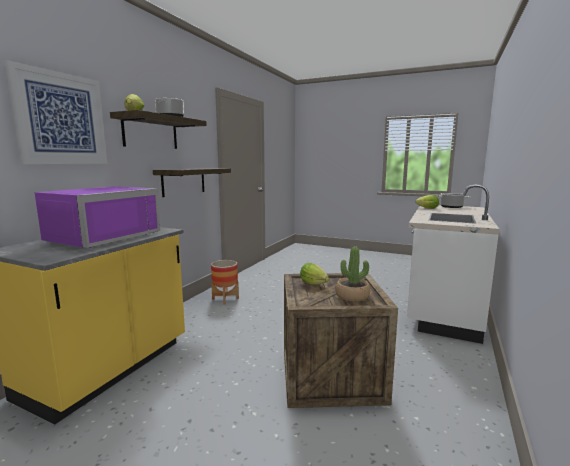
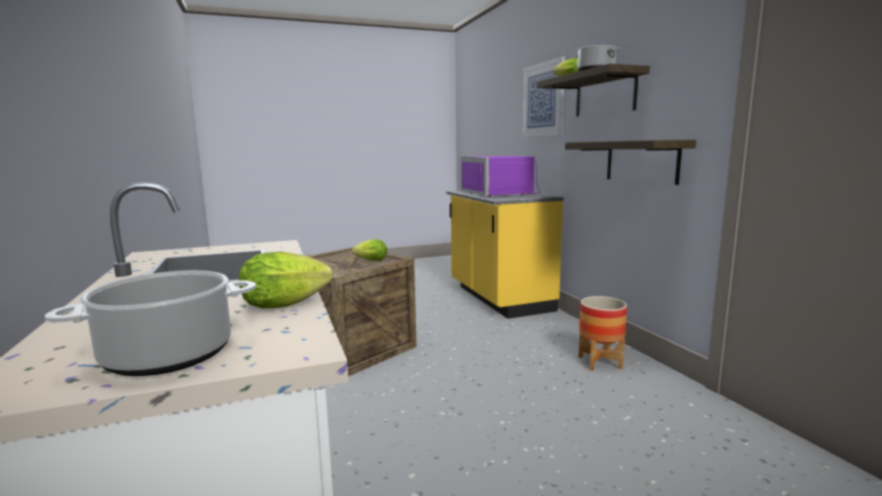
camera: 135 degrees right, 0 degrees up
potted plant [335,246,370,302] -> none

